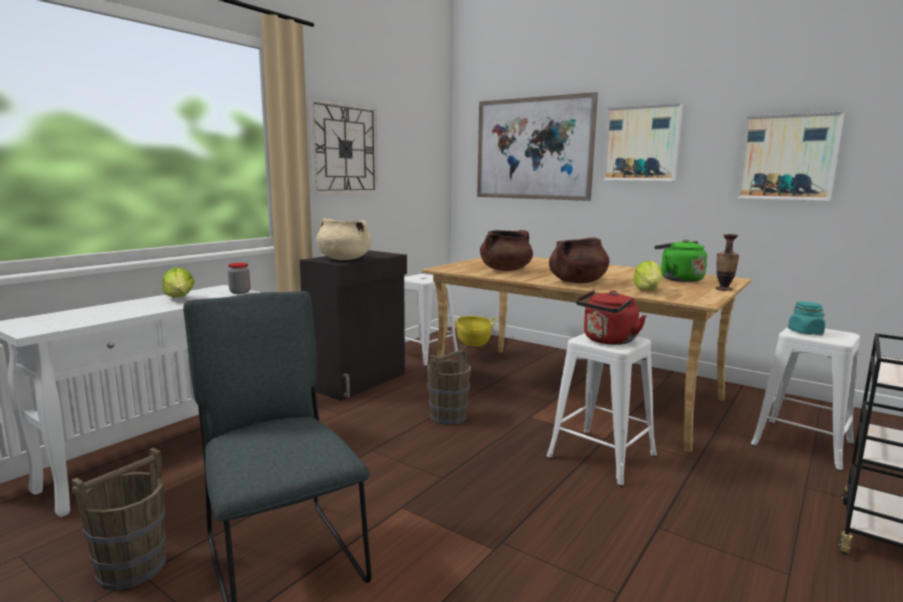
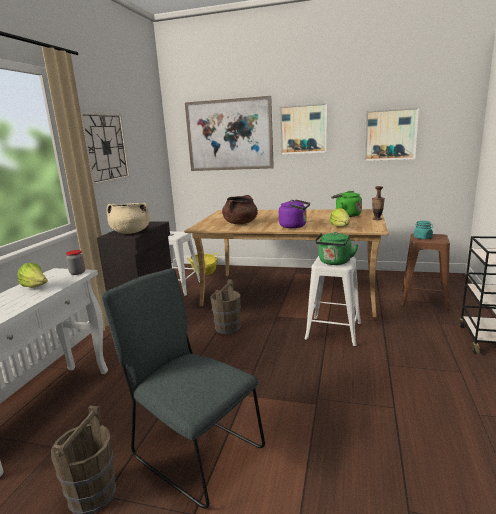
camera: 20 degrees left, 5 degrees up
brown cooking pot [549,237,609,283] -> purple kettle [279,199,310,228]
red kettle [576,290,646,345] -> green kettle [315,232,358,265]
white stool [750,327,860,471] -> brown stool [401,233,450,310]

